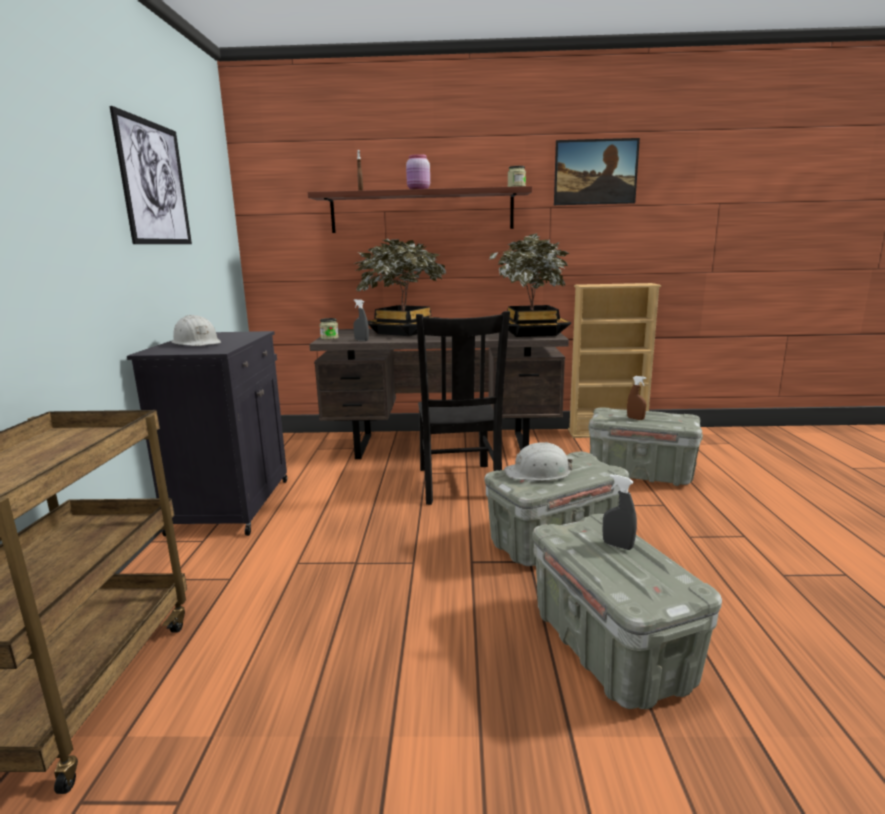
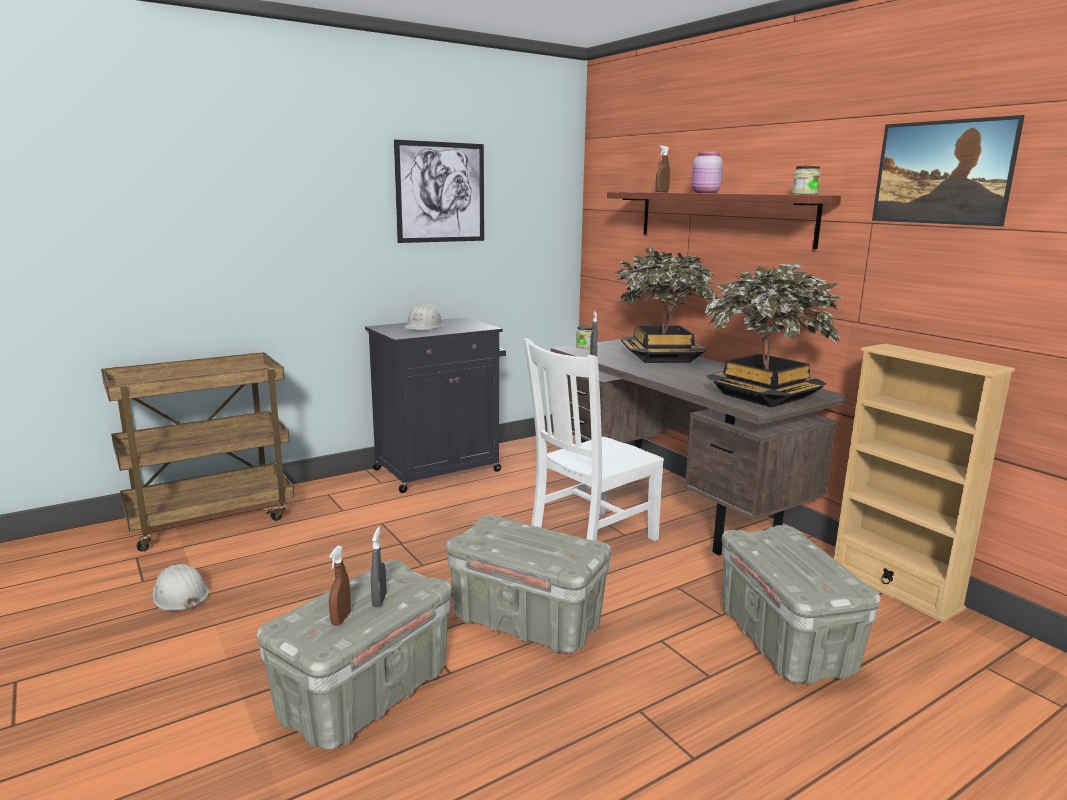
camera: 55 degrees right, 0 degrees up
black chair [416,311,510,505] -> white chair [523,338,664,541]
white hard hat [504,442,573,481] -> white hard hat moved to [152,564,209,611]
brown spray bottle [627,376,646,420] -> brown spray bottle moved to [329,546,351,626]

